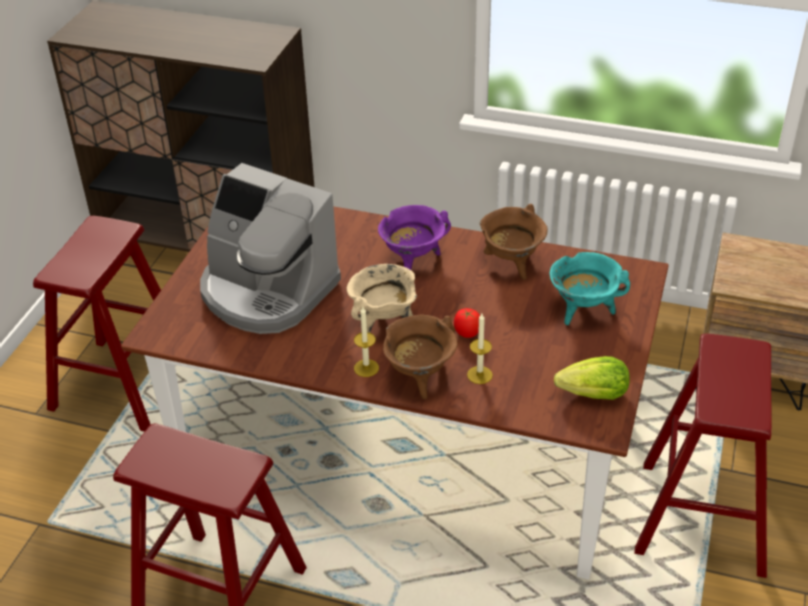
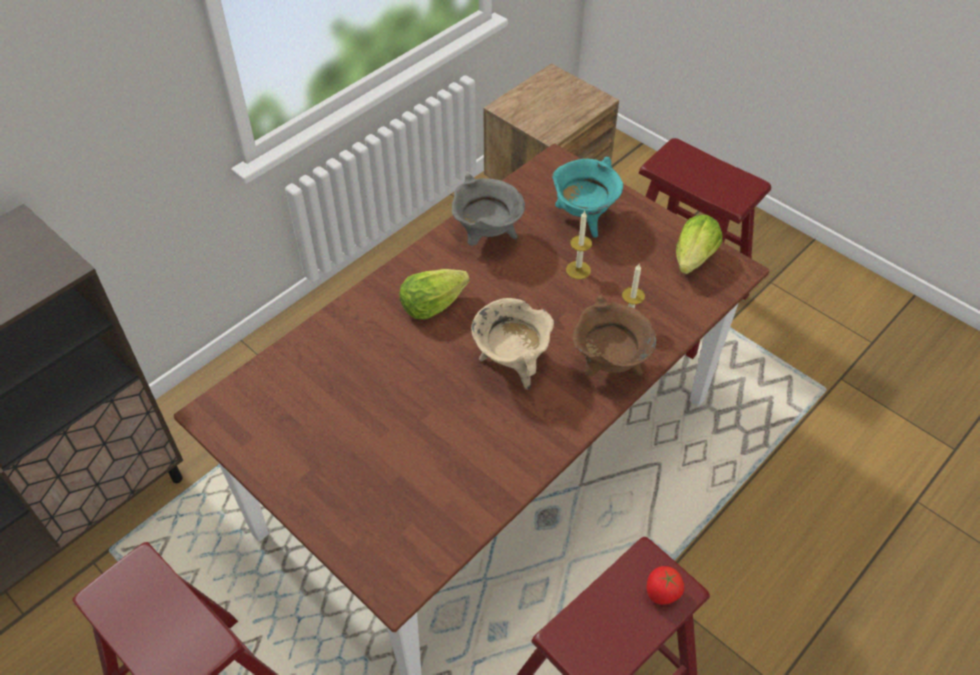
camera: 65 degrees left, 10 degrees up
coffee machine [200,163,341,334] -> none
candle [354,307,379,377] -> candle moved to [566,211,592,279]
purple cooking pot [378,205,451,270] -> lettuce [400,269,470,320]
tomato [454,308,480,338] -> tomato moved to [646,566,684,605]
brown cooking pot [480,204,548,280] -> grey cooking pot [452,173,525,246]

